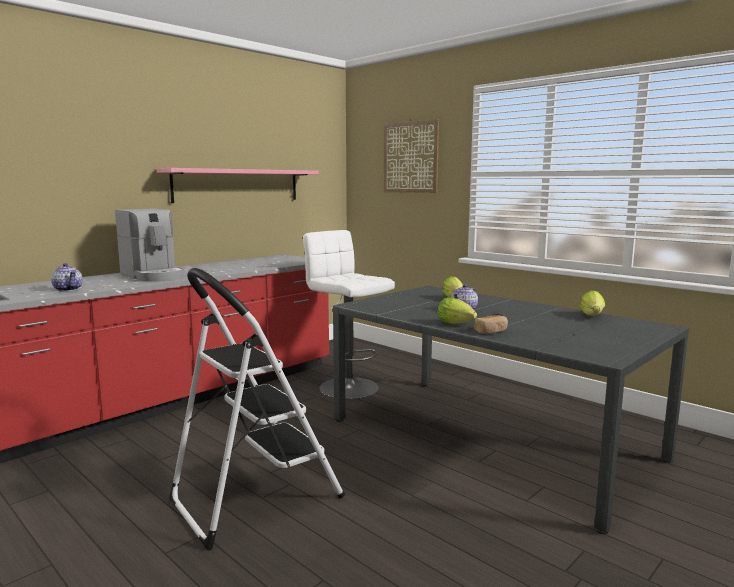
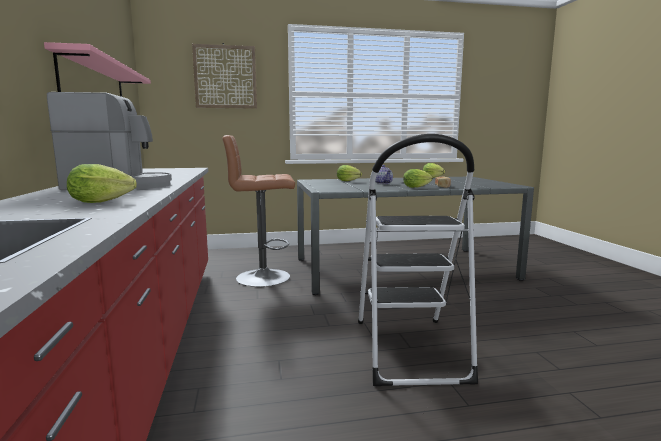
camera: 55 degrees left, 0 degrees up
teapot [51,263,83,291] -> lettuce [67,164,137,203]
white stool [303,230,395,399] -> brown stool [222,135,295,287]

